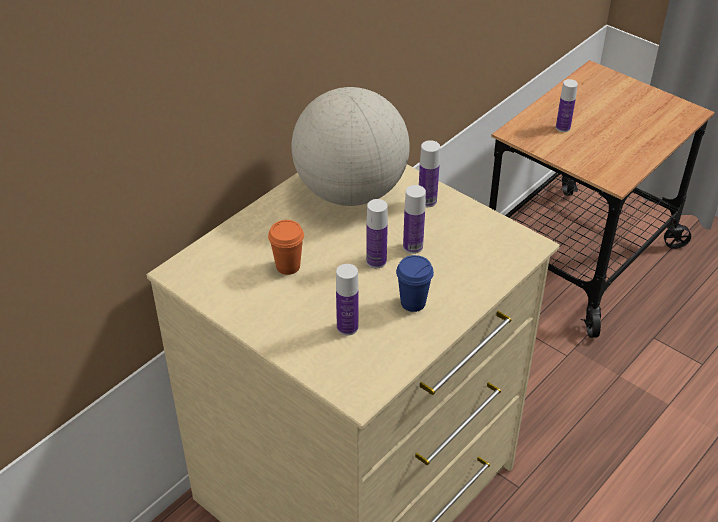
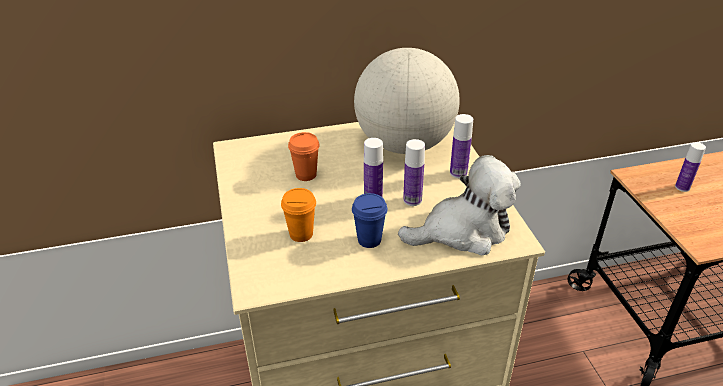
camera: 35 degrees right, 5 degrees down
bottle [336,264,359,335] -> orange cup [281,188,316,242]
none -> plush toy [398,155,521,256]

